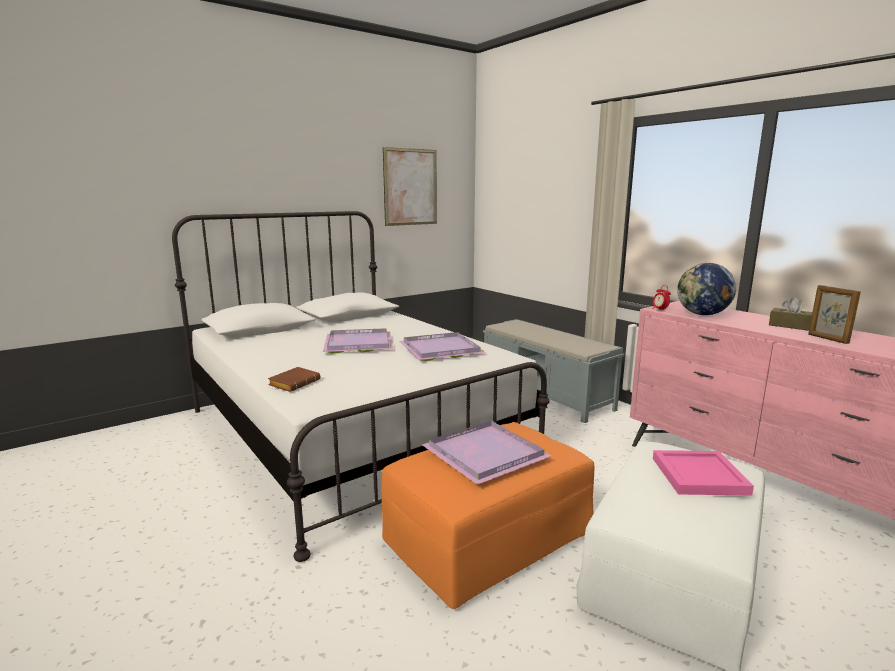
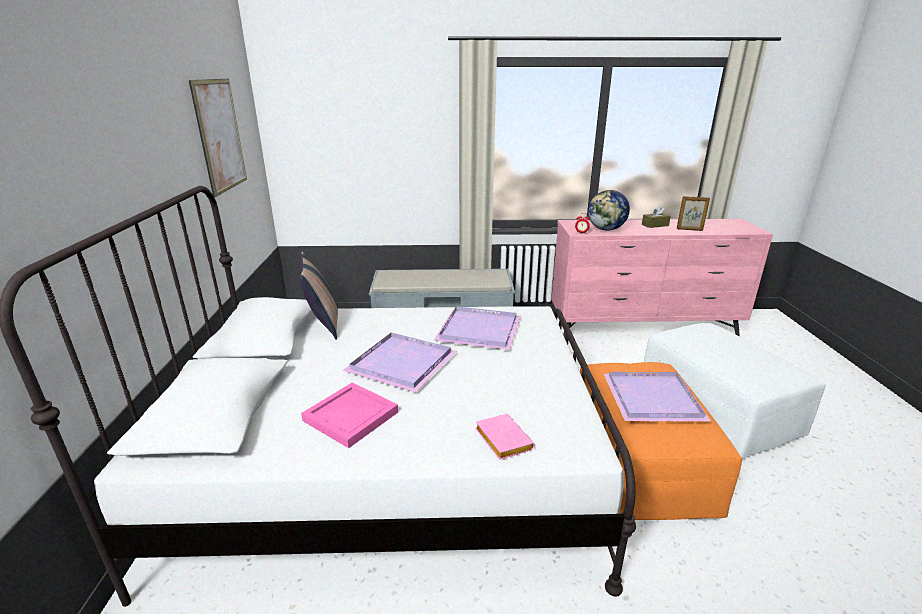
camera: 55 degrees left, 10 degrees up
brown book [268,367,320,392] -> pink book [475,414,535,460]
pink tray [653,450,754,495] -> pink tray moved to [301,382,398,448]
none -> pillow [300,252,338,340]

